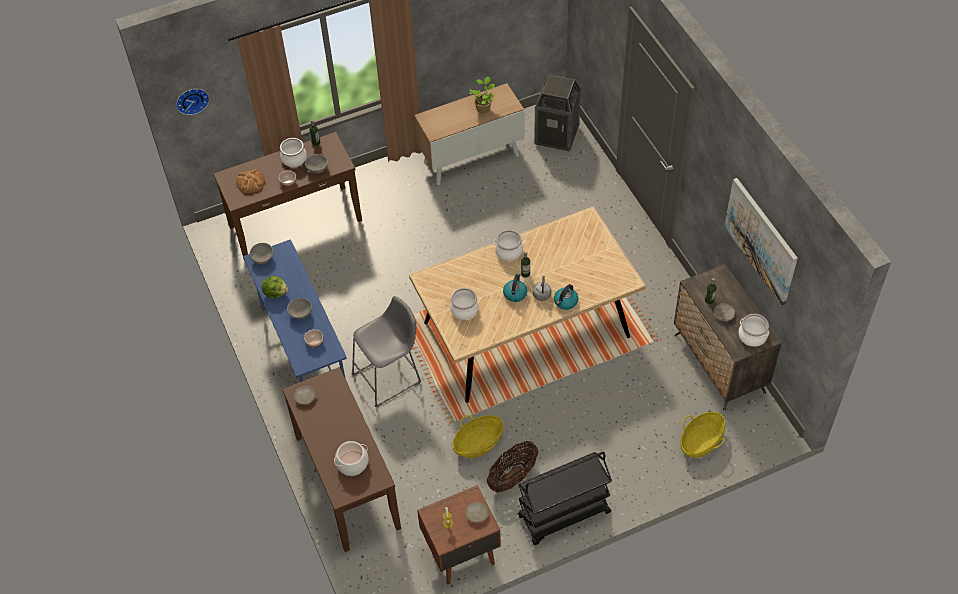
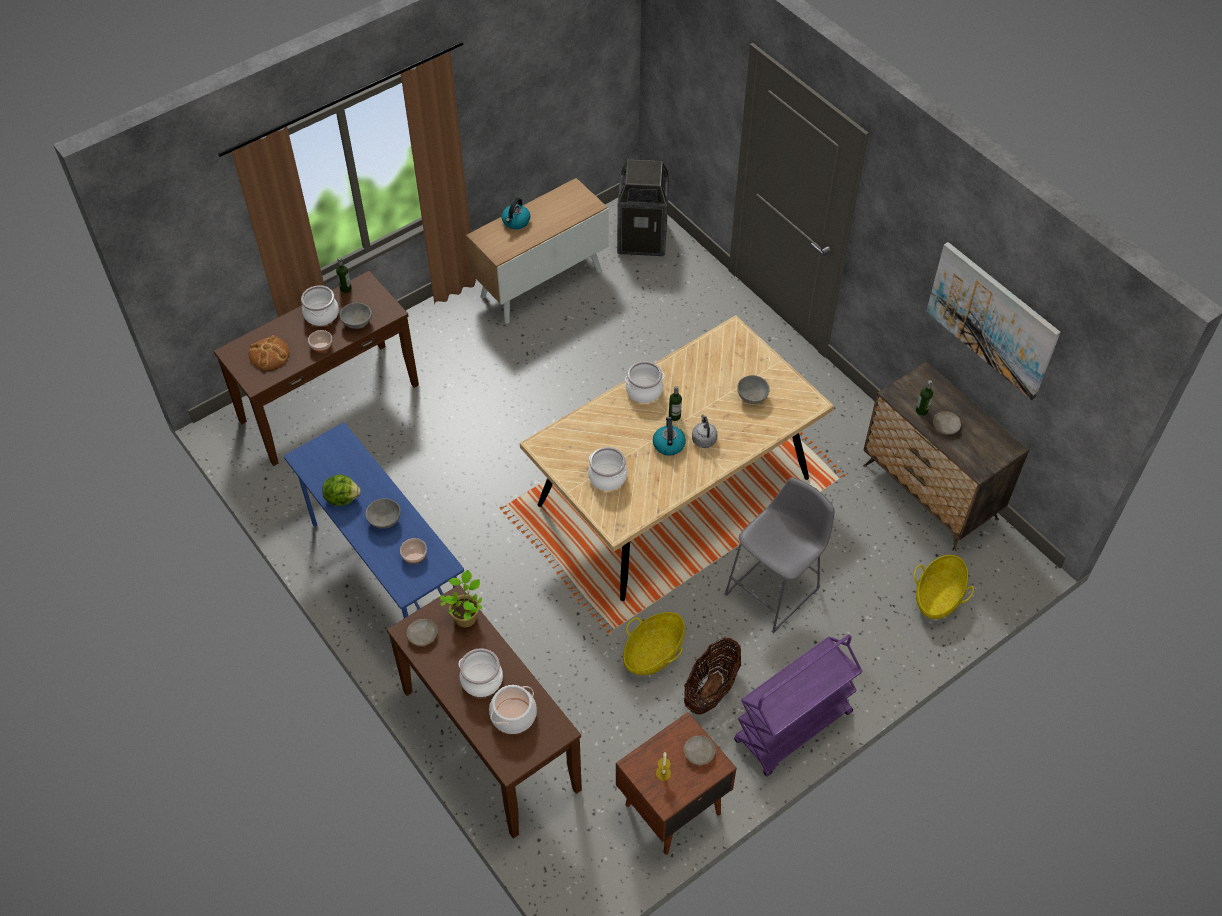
camera: 15 degrees left, 0 degrees up
wall clock [176,89,209,115] -> none
grey bowl [250,243,273,264] -> grey bowl moved to [737,375,770,404]
grey stool [352,296,421,408] -> grey stool moved to [724,477,834,633]
potted plant [469,76,495,114] -> potted plant moved to [439,570,482,627]
black cart [518,452,612,545] -> purple cart [734,634,863,776]
kettle [554,284,578,310] -> kettle moved to [502,198,530,229]
cooking pot [738,314,769,347] -> cooking pot moved to [459,648,503,697]

